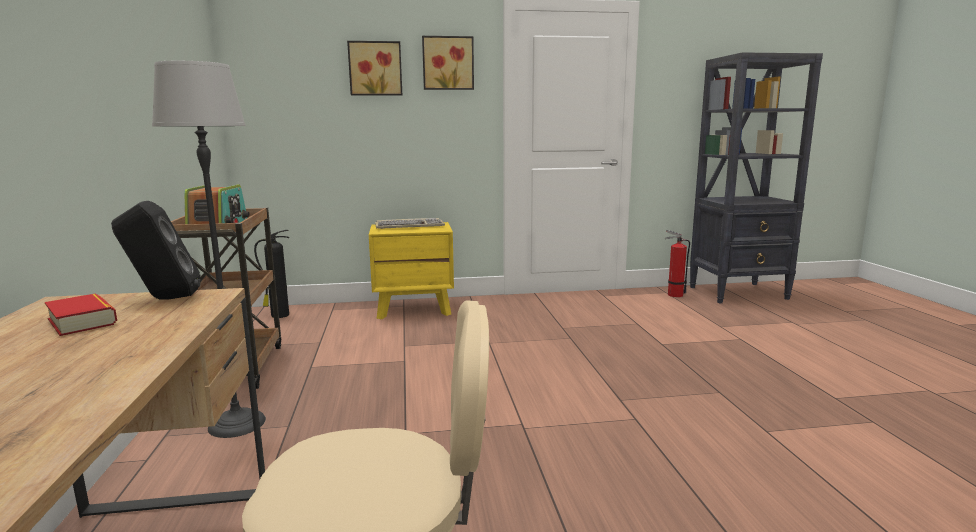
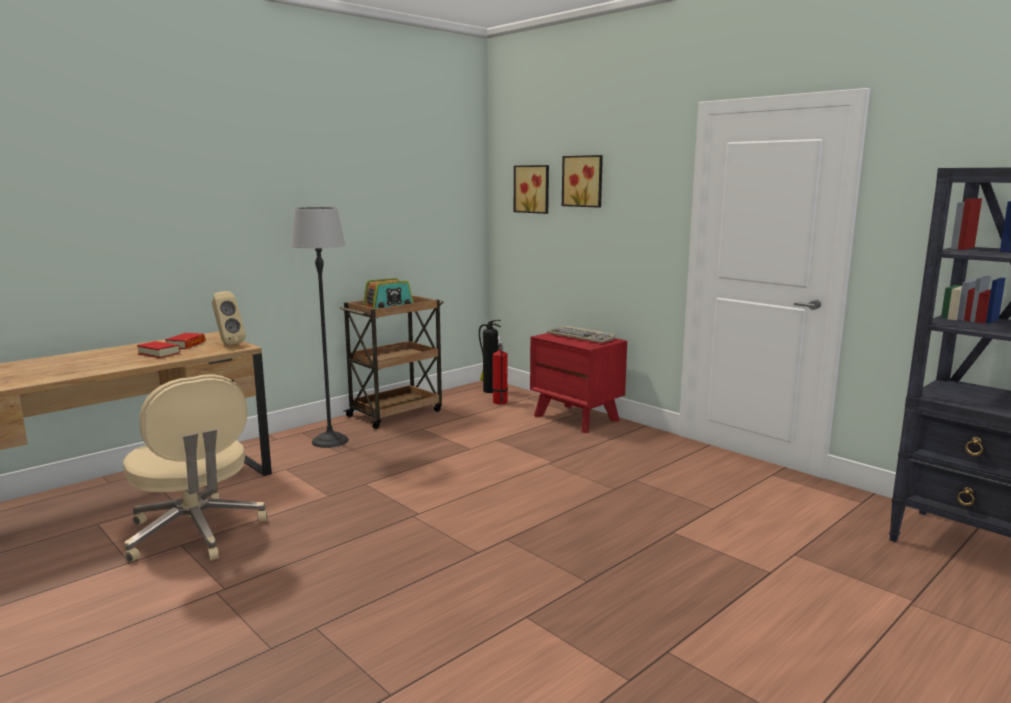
camera: 55 degrees right, 0 degrees up
black speaker [111,201,201,300] -> beige speaker [212,291,246,345]
yellow nightstand [369,222,454,319] -> red nightstand [530,333,627,433]
picture [422,36,474,90] -> picture moved to [514,165,549,214]
fire extinguisher [665,230,690,297] -> fire extinguisher moved to [492,336,508,404]
none -> book [137,341,180,358]

